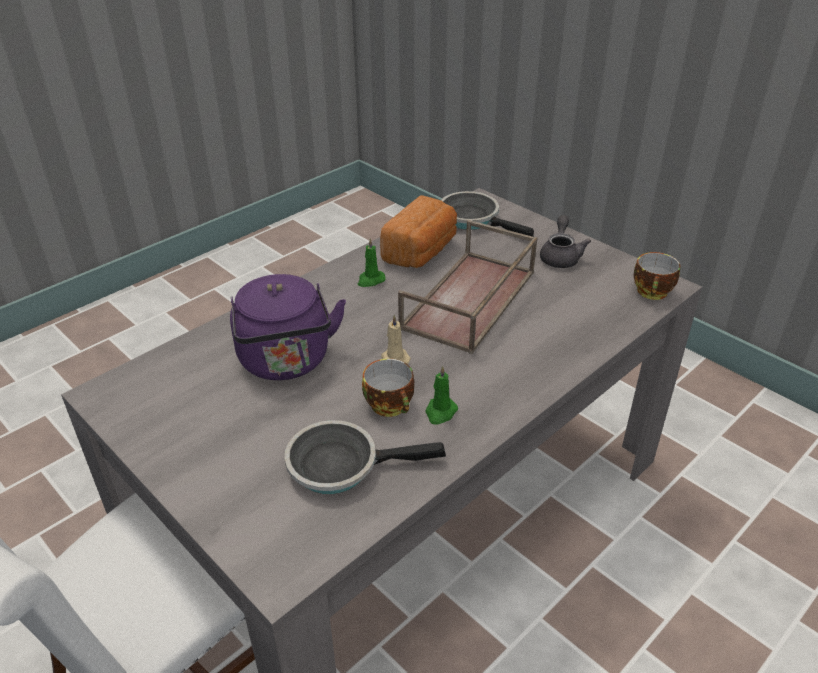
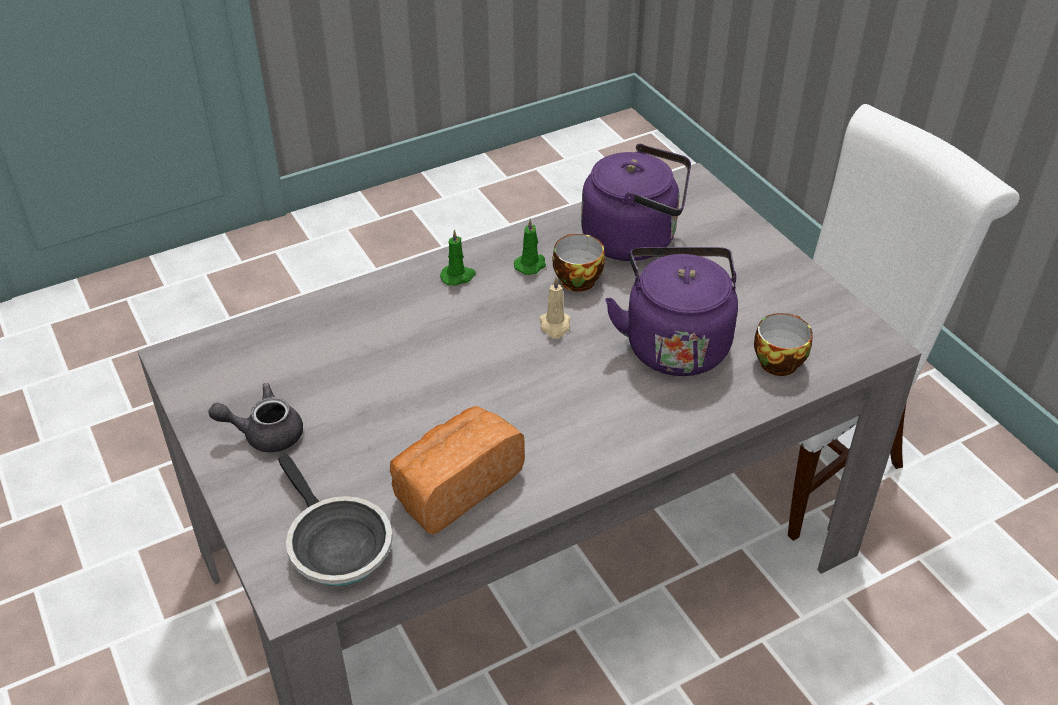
camera: 165 degrees left, 5 degrees up
frying pan [284,420,446,494] -> purple kettle [581,144,691,261]
green candle [358,238,386,287] -> green candle moved to [440,229,476,286]
brown tray [398,220,538,354] -> none
grey teapot [540,215,591,268] -> grey teapot turned 60 degrees clockwise [209,383,303,452]
cup [633,252,681,300] -> cup moved to [754,313,813,376]

